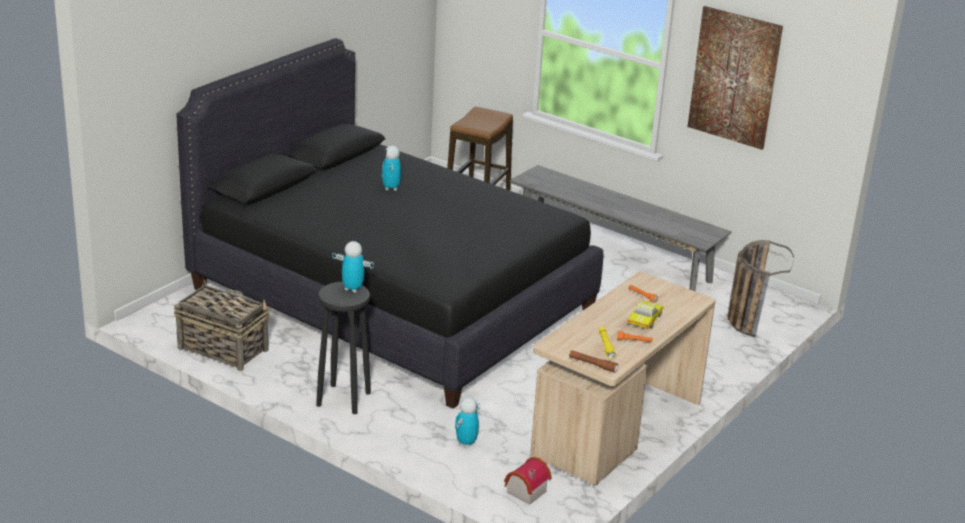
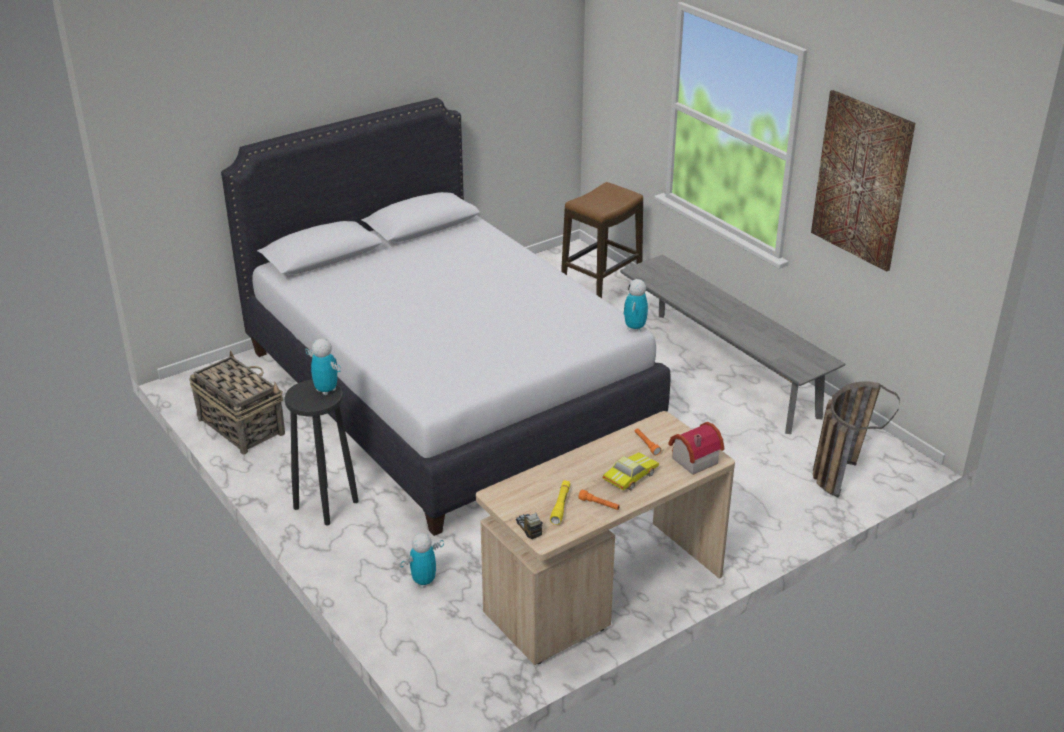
camera: 20 degrees right, 5 degrees up
black bed [176,38,603,409] -> white bed [221,98,670,536]
toy robot [382,146,401,191] -> toy robot moved to [623,279,648,332]
toy house [504,457,552,505] -> toy house moved to [668,422,724,475]
brown flashlight [569,350,618,373] -> toy truck [516,512,542,539]

